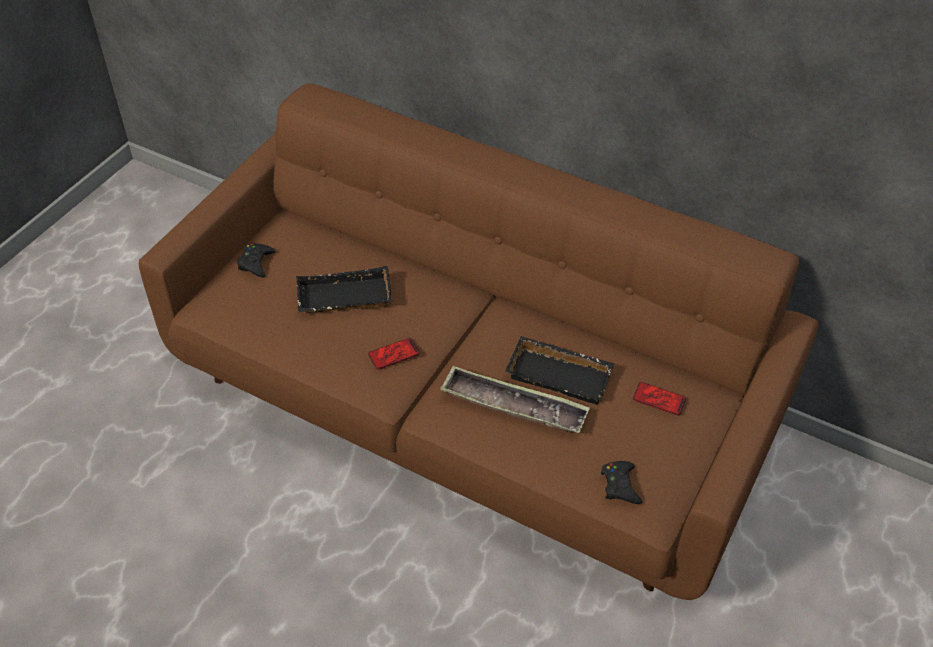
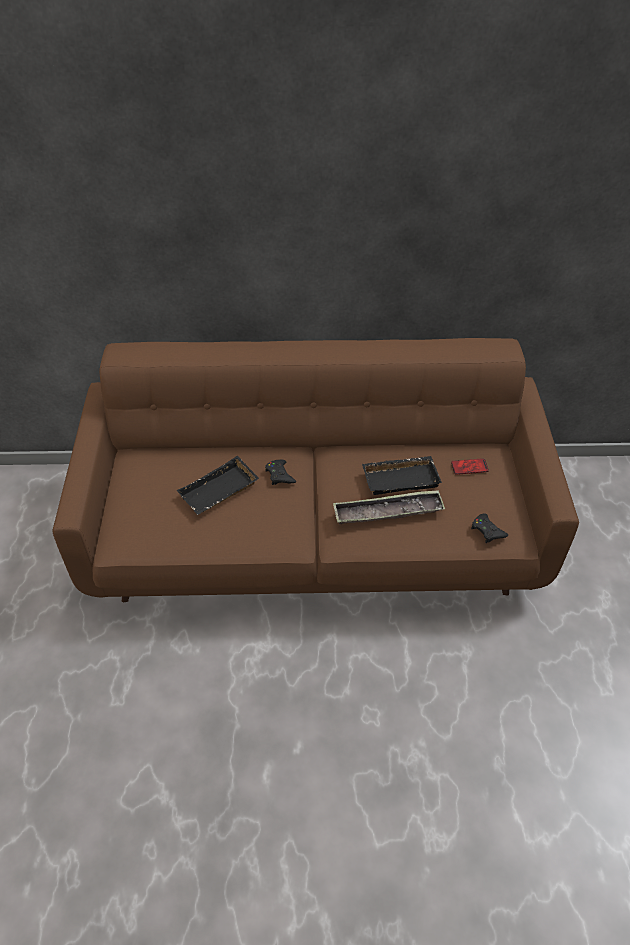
camera: 30 degrees left, 0 degrees up
black game controller [237,243,276,278] -> black game controller moved to [265,459,296,485]
phone [368,338,419,370] -> none

